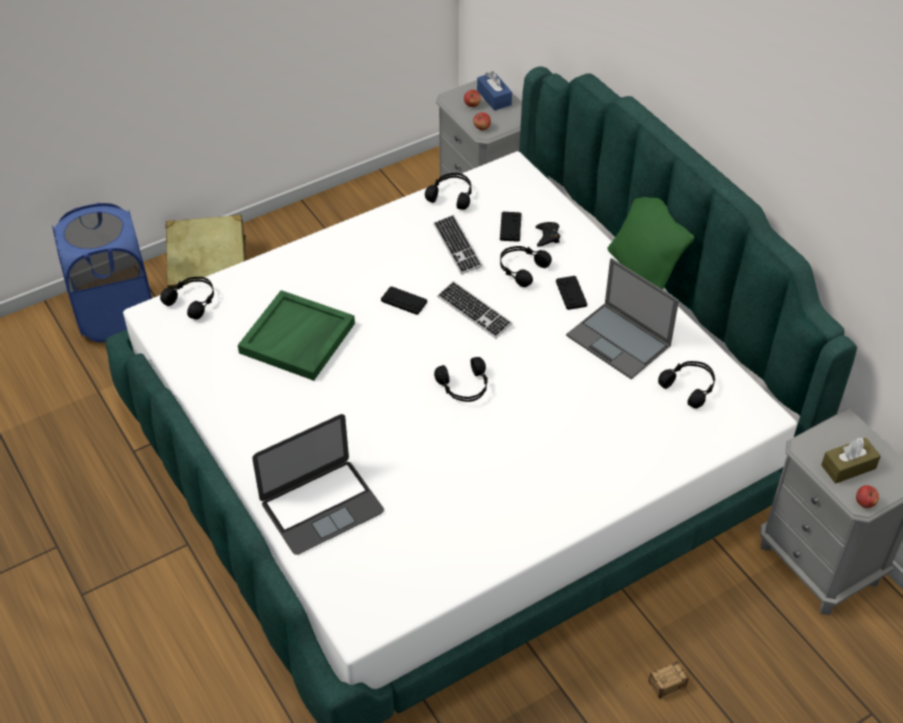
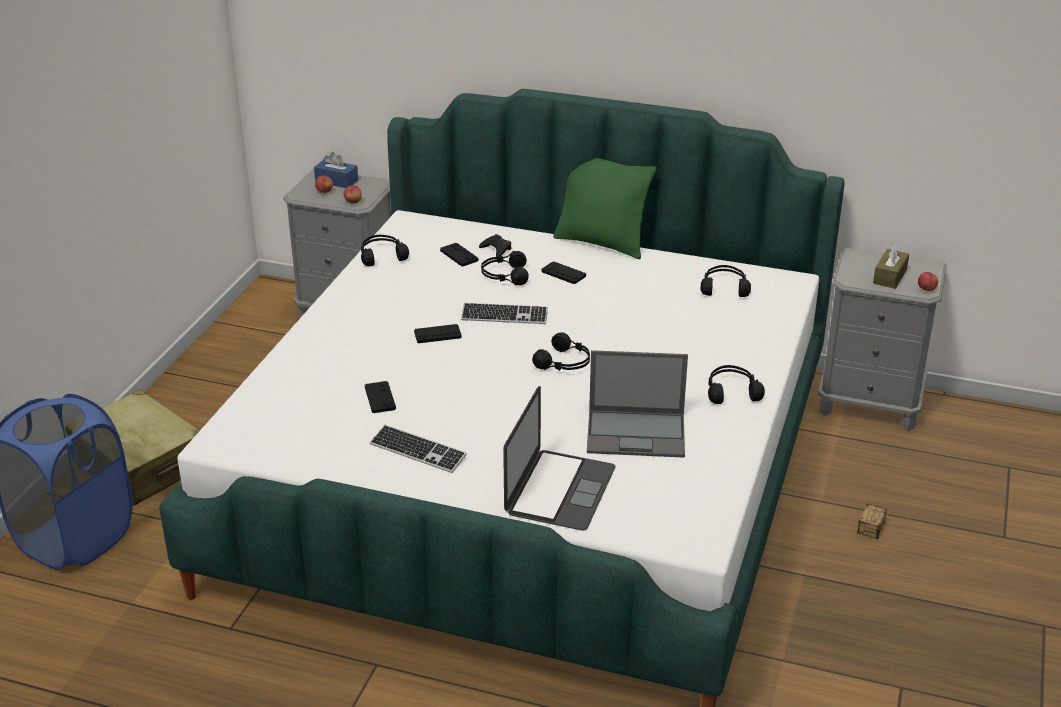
camera: 40 degrees left, 15 degrees down
black headphones [160,277,214,320] -> black headphones moved to [708,365,765,404]
green tray [238,290,355,381] -> black game controller [365,381,396,413]
keyboard [433,215,483,274] -> keyboard moved to [370,425,467,473]
laptop [566,258,679,379] -> laptop moved to [587,350,688,458]

